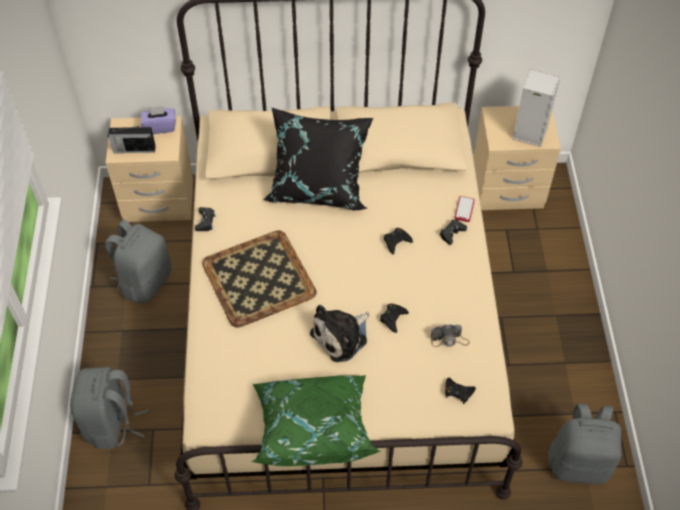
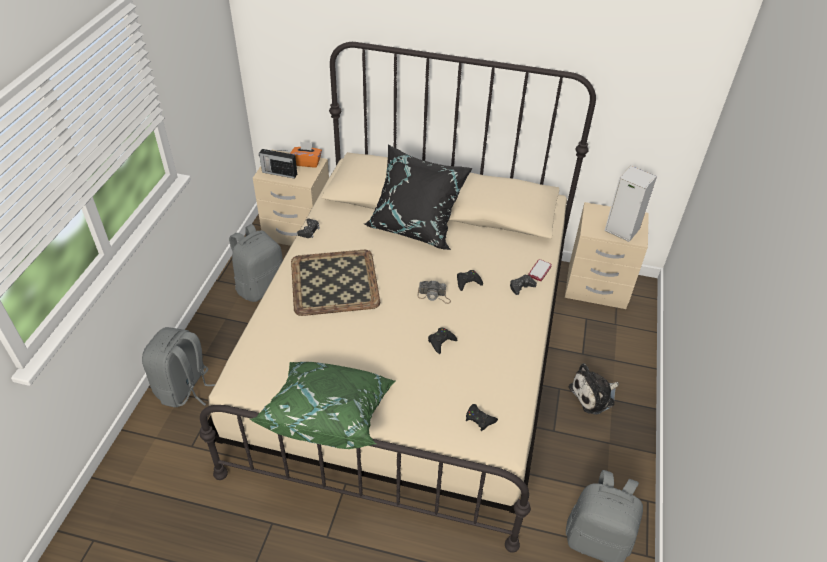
camera: 15 degrees right, 10 degrees down
purple tissue box [141,106,176,134] -> orange tissue box [290,142,322,167]
plush toy [310,305,369,362] -> plush toy moved to [569,363,619,415]
camera [431,324,470,347] -> camera moved to [418,280,451,304]

